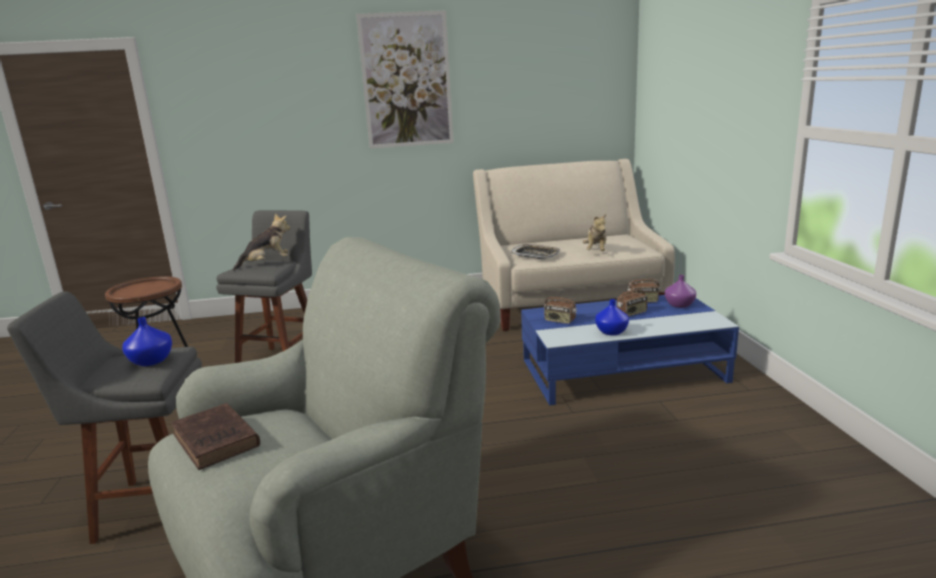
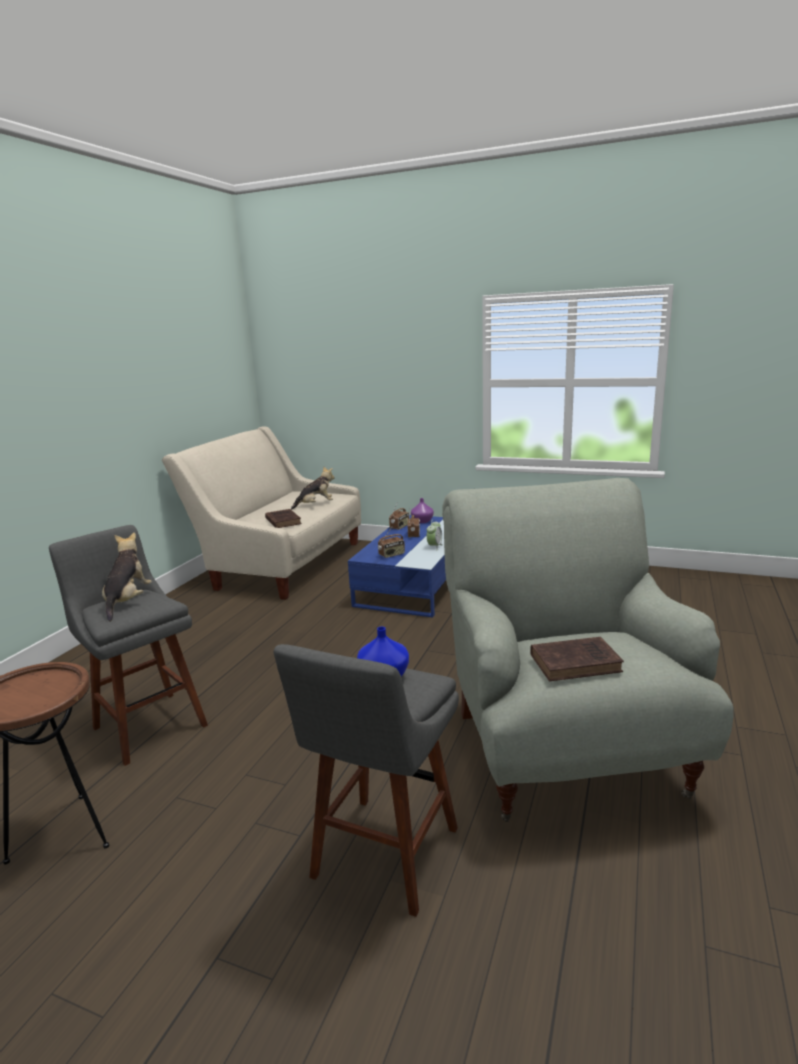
camera: 60 degrees left, 0 degrees up
picture [356,10,454,149] -> none
tray [511,244,560,259] -> brown book [265,509,302,528]
plush toy [582,214,607,251] -> plush toy turned 60 degrees counterclockwise [291,466,335,510]
blue vase [595,299,629,335] -> alarm clock [427,521,443,551]

